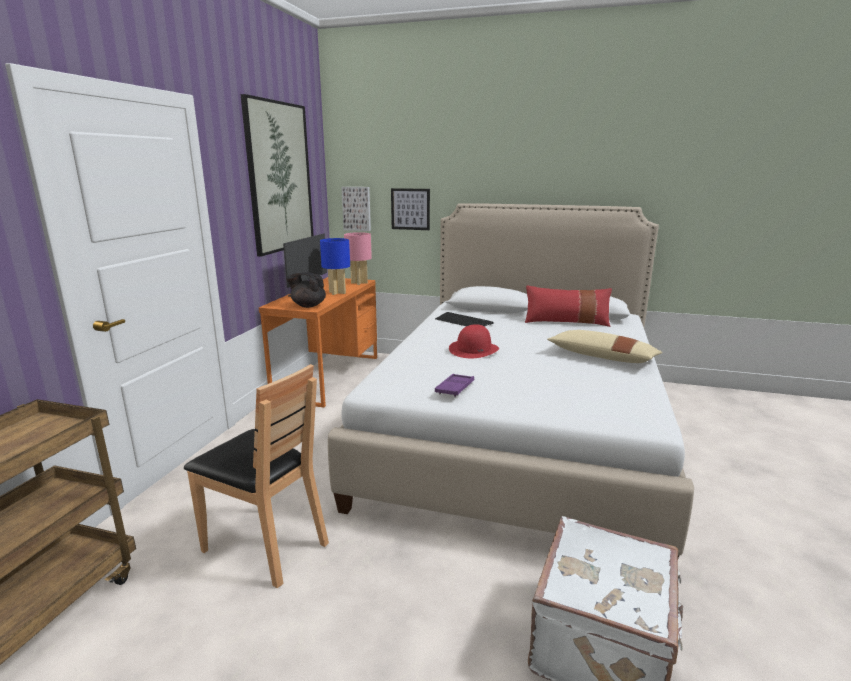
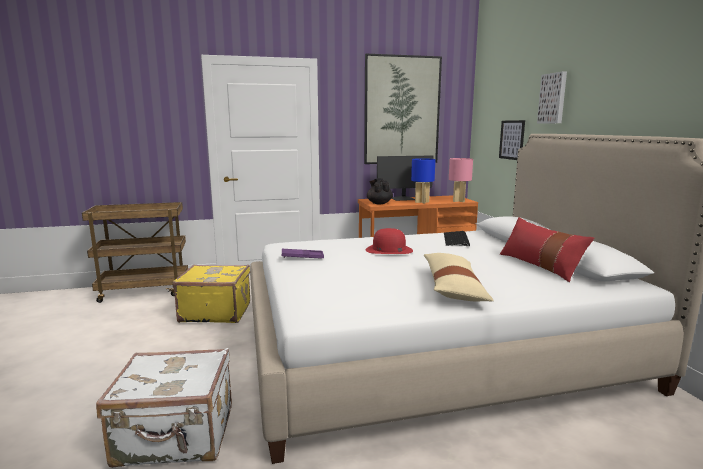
camera: 60 degrees right, 5 degrees down
brown chair [184,364,329,588] -> yellow suitcase [173,265,250,323]
picture [341,187,371,231] -> picture moved to [537,71,567,123]

